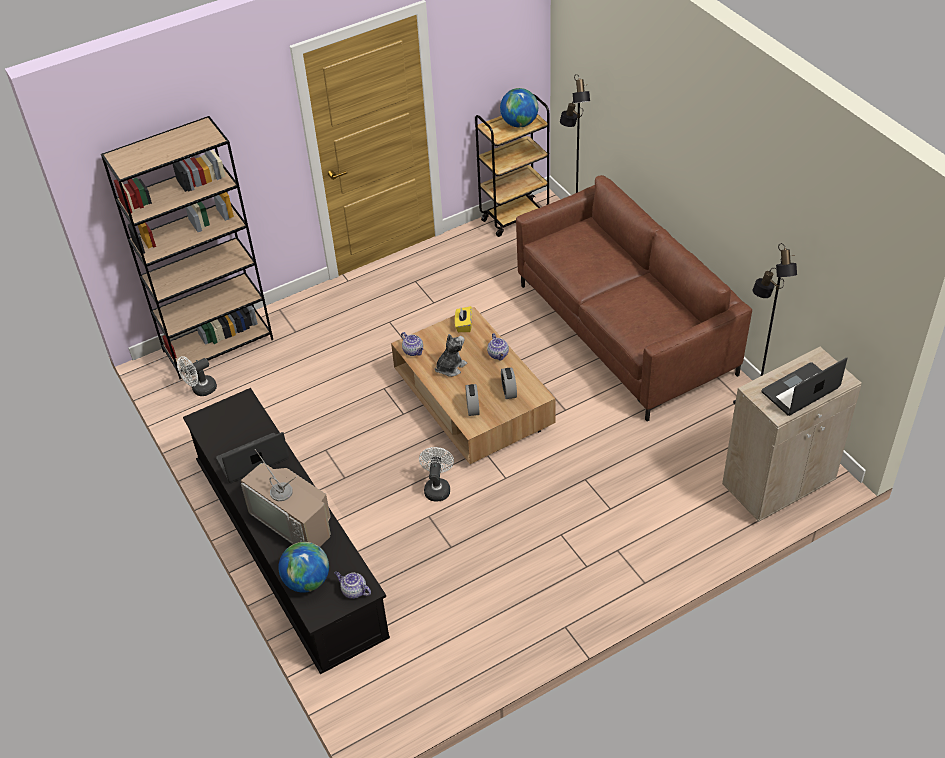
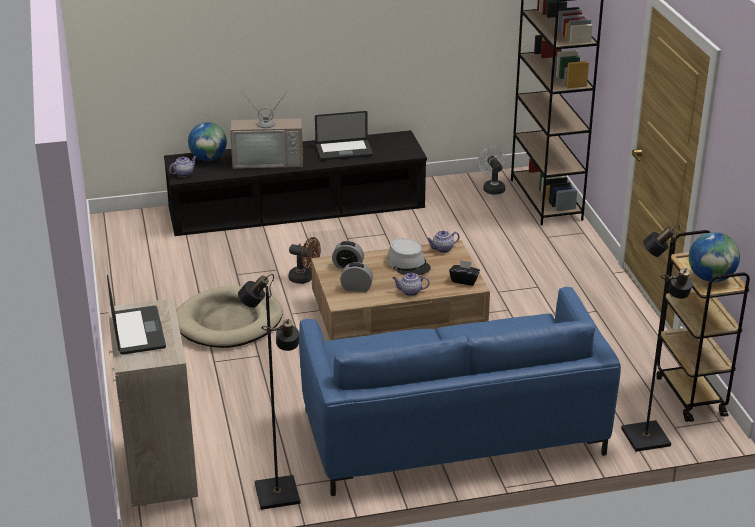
camera: 105 degrees right, 15 degrees down
laptop [216,432,289,483] -> laptop turned 90 degrees clockwise [315,111,373,160]
television [241,449,331,547] -> television turned 150 degrees counterclockwise [230,91,303,169]
white fan [419,447,454,502] -> brown fan [288,237,321,284]
plush toy [435,334,467,377] -> grey hat [387,238,431,275]
yellow tissue box [455,306,472,332] -> black tissue box [449,260,480,286]
brown sofa [516,175,752,422] -> blue sofa [299,287,621,496]
none -> beige dog bed [176,286,283,348]

